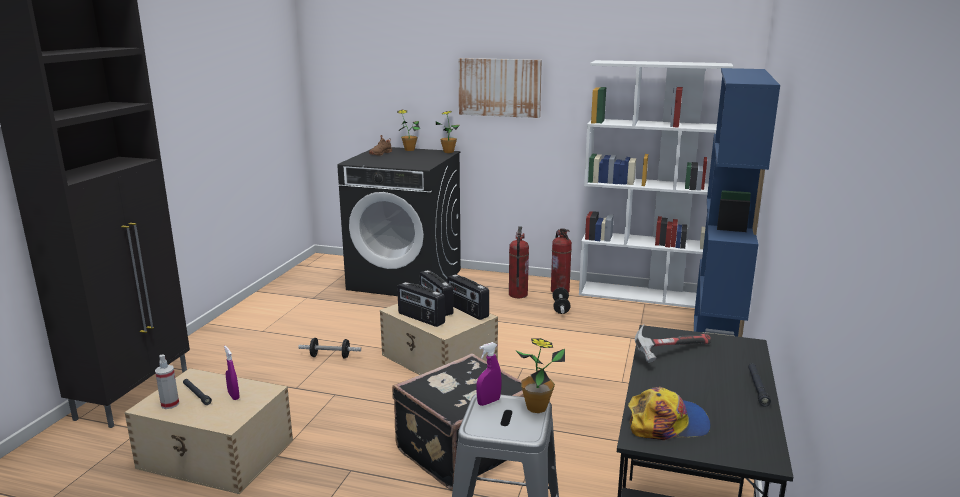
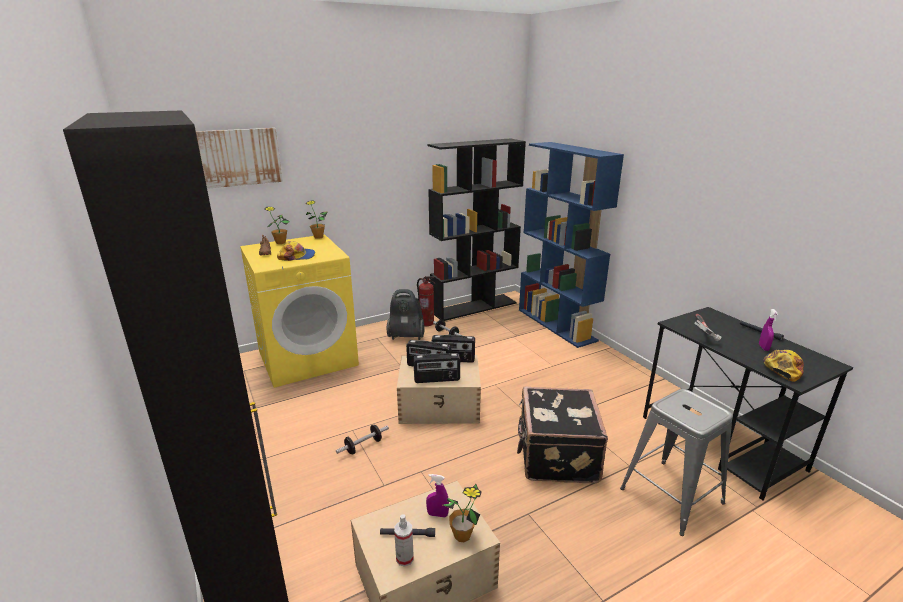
camera: 45 degrees left, 5 degrees up
black washing machine [337,147,461,296] -> yellow washing machine [240,234,359,388]
picture [458,58,542,118] -> picture moved to [196,128,283,189]
purple spray bottle [476,342,502,406] -> purple spray bottle moved to [759,309,778,351]
fire extinguisher [509,226,529,298] -> vacuum cleaner [387,289,425,340]
potted plant [515,338,565,413] -> potted plant moved to [443,484,482,542]
white bookcase [579,60,733,308] -> black bookcase [428,138,526,321]
none -> cap [277,241,315,261]

